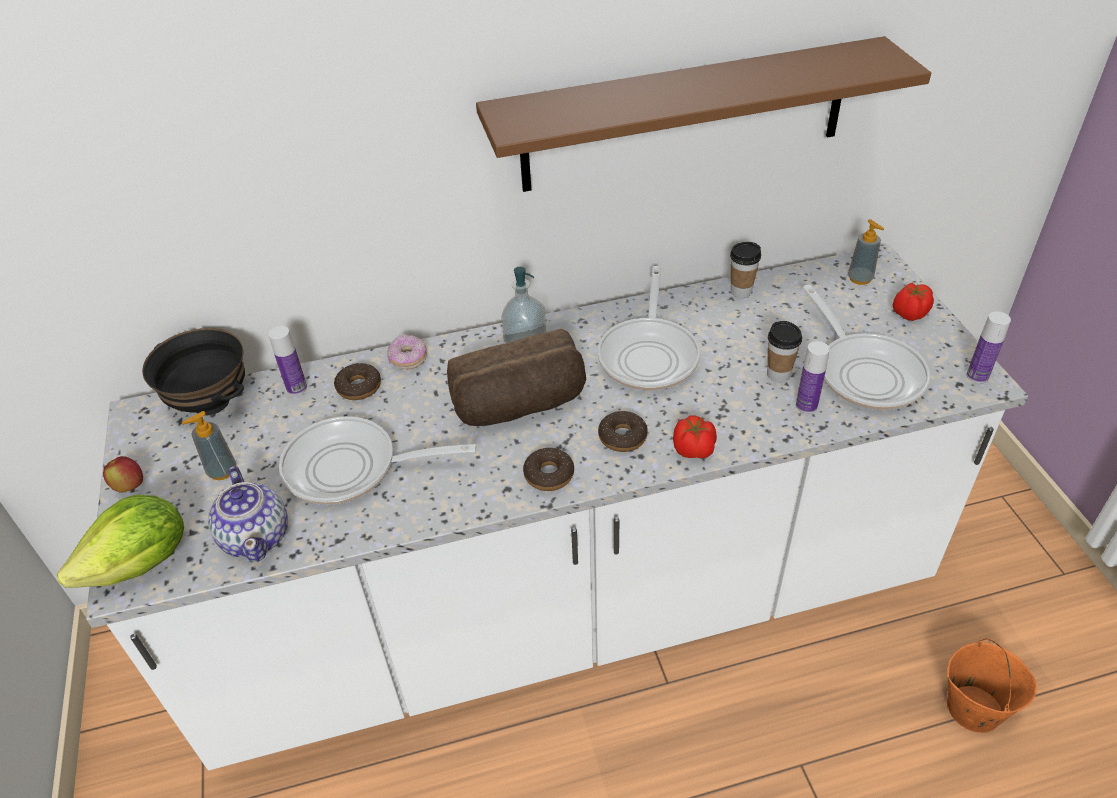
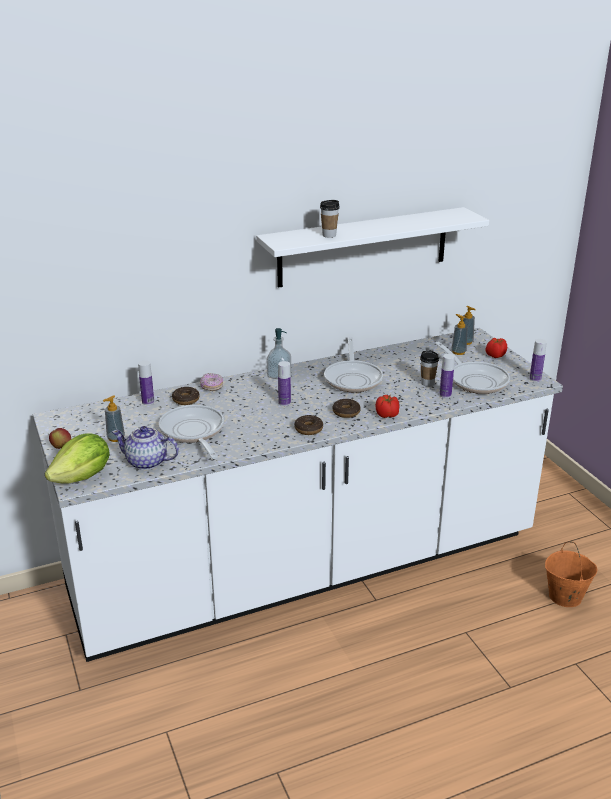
camera: 10 degrees left, 15 degrees down
black bowl [142,328,245,416] -> none
teapot [208,466,288,562] -> teapot turned 135 degrees clockwise [112,426,179,470]
frying pan [279,416,476,505] -> frying pan turned 75 degrees clockwise [159,405,224,459]
bread [447,328,586,426] -> bottle [278,361,291,406]
brown shelf [476,36,931,192] -> white shelf [256,207,489,288]
cup [730,242,761,298] -> cup moved to [320,200,340,238]
none -> soap dispenser [451,314,468,355]

